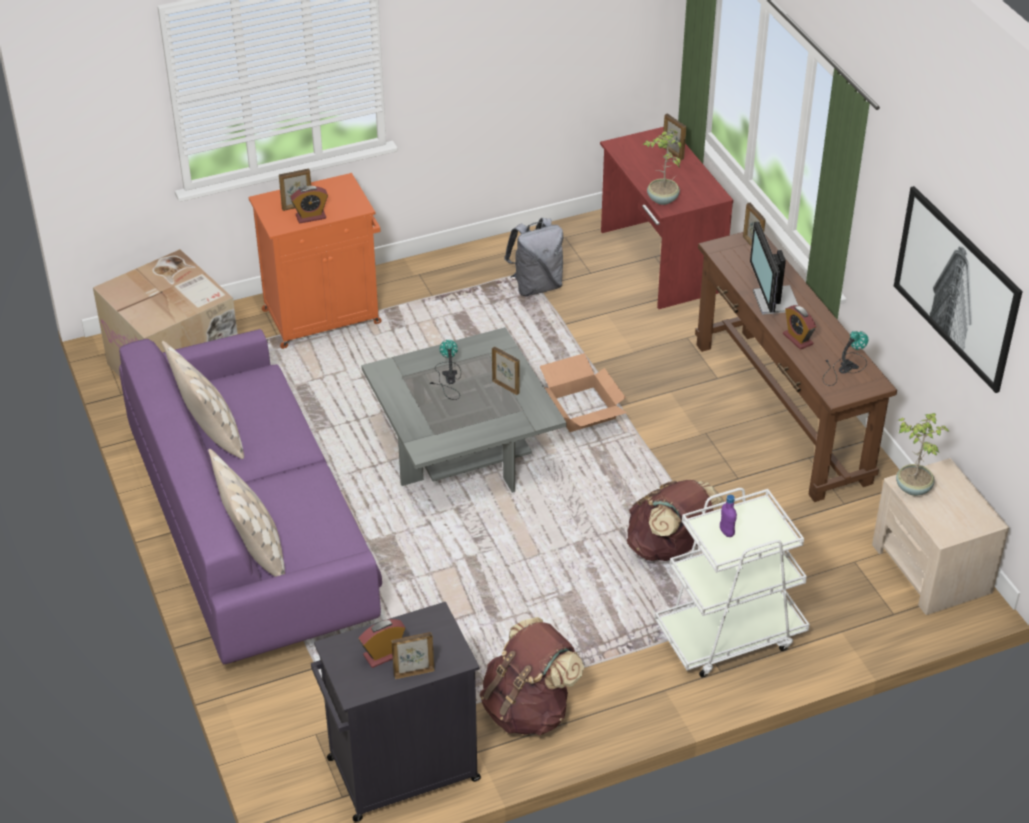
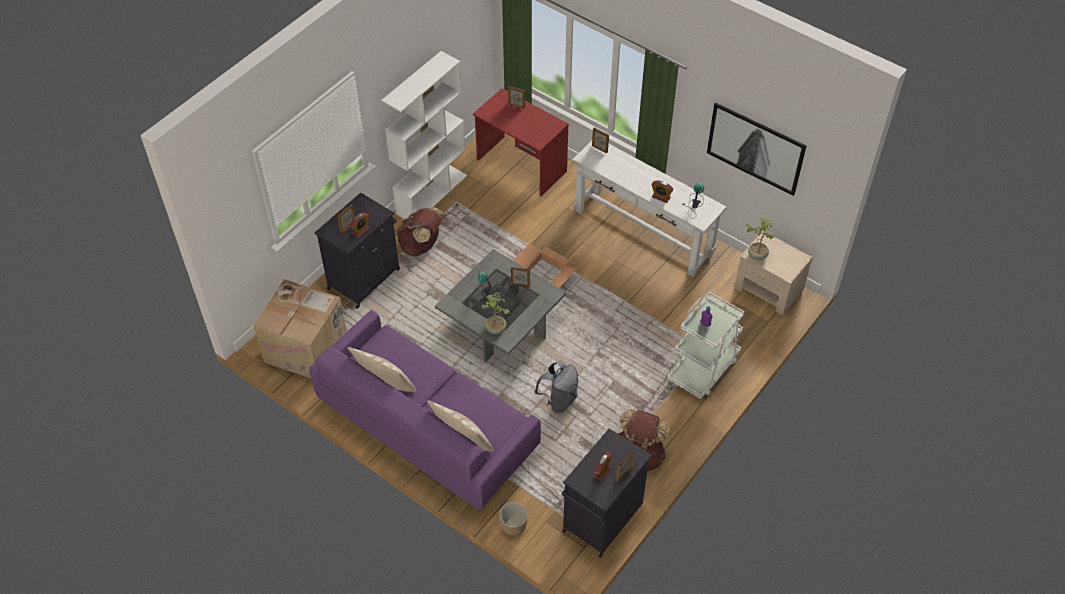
camera: 30 degrees left, 10 degrees up
orange cabinet [249,173,381,349] -> black cabinet [315,193,400,309]
grey backpack [504,218,563,296] -> grey backpack moved to [534,360,579,413]
brown backpack [627,480,724,561] -> brown backpack moved to [396,206,444,256]
potted plant [643,129,681,205] -> potted plant moved to [481,292,510,334]
brown console table [695,232,897,502] -> white console table [572,141,727,277]
monitor [750,222,798,315] -> none
none -> white bookcase [381,51,467,219]
none -> planter [499,502,528,536]

